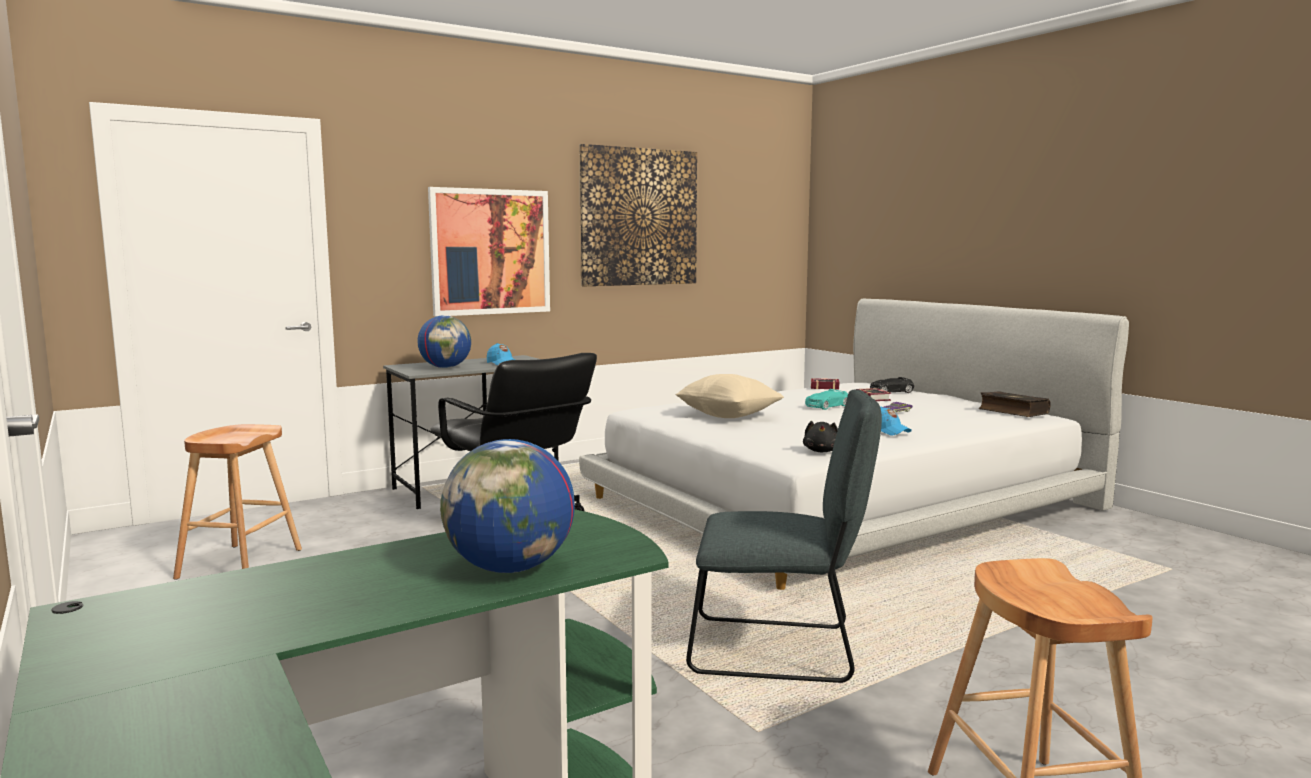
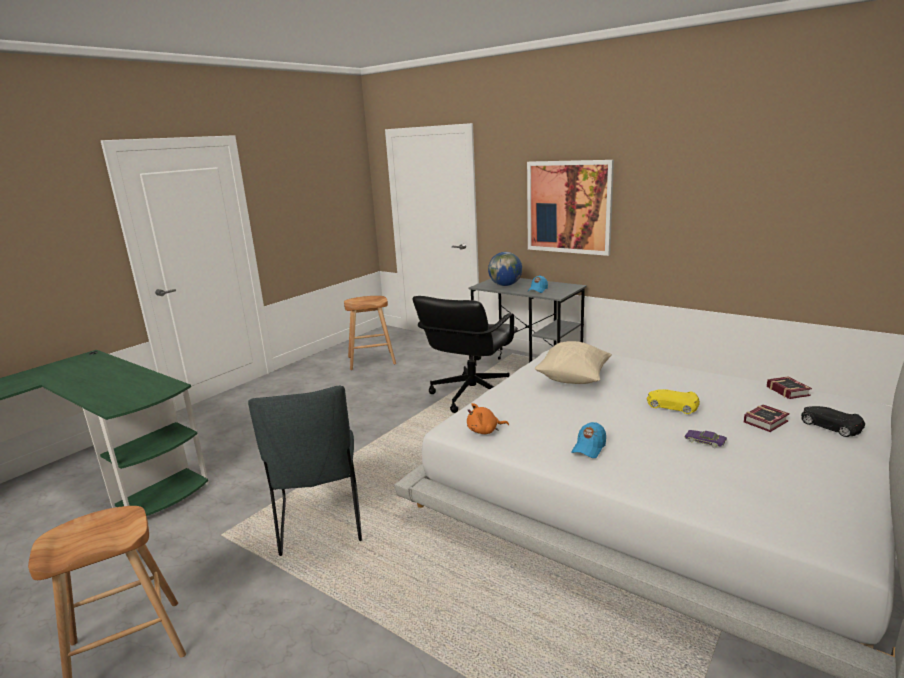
camera: 70 degrees right, 10 degrees up
globe [440,439,575,573] -> none
picture [579,144,697,286] -> none
black plush toy [803,421,838,452] -> orange plush toy [467,403,509,434]
turquoise toy car [805,389,848,410] -> yellow toy car [647,389,700,414]
book [979,391,1051,417] -> none

